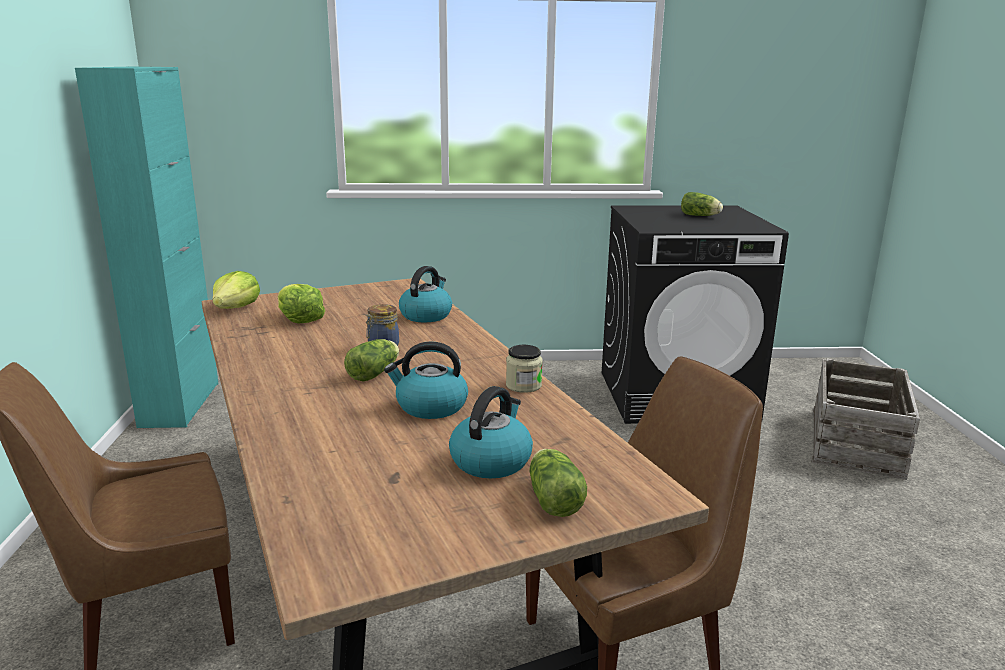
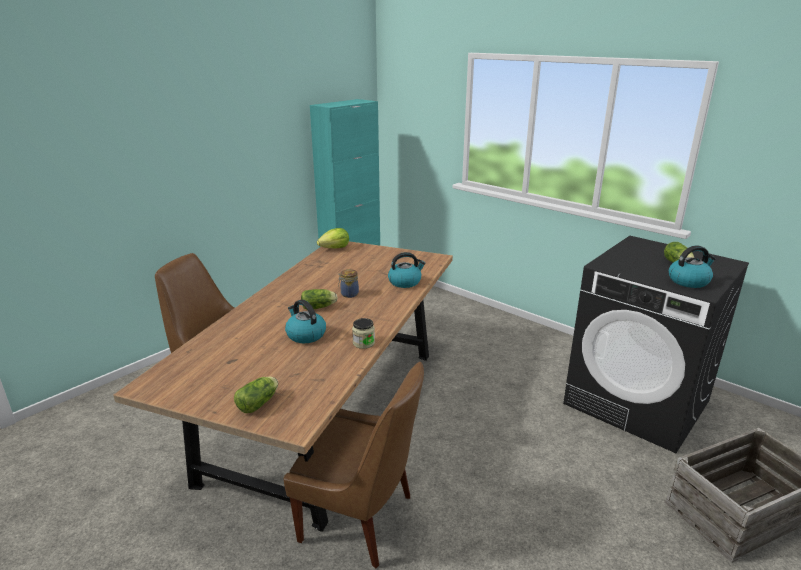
camera: 45 degrees right, 5 degrees up
lettuce [278,284,325,324] -> none
kettle [449,386,533,478] -> kettle moved to [669,245,716,288]

